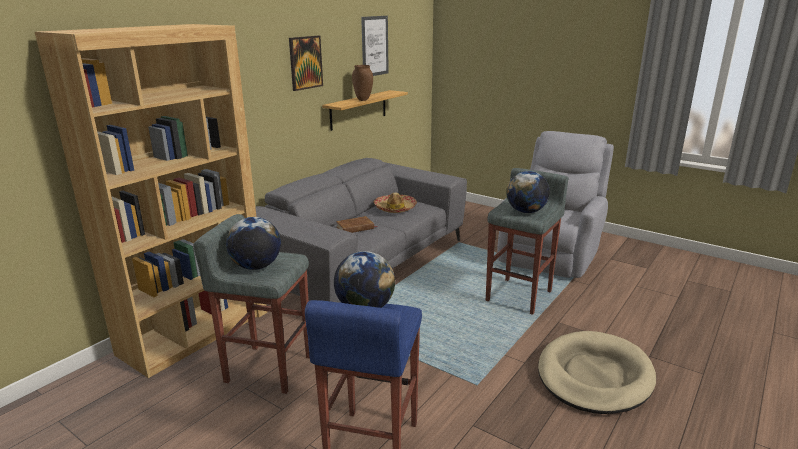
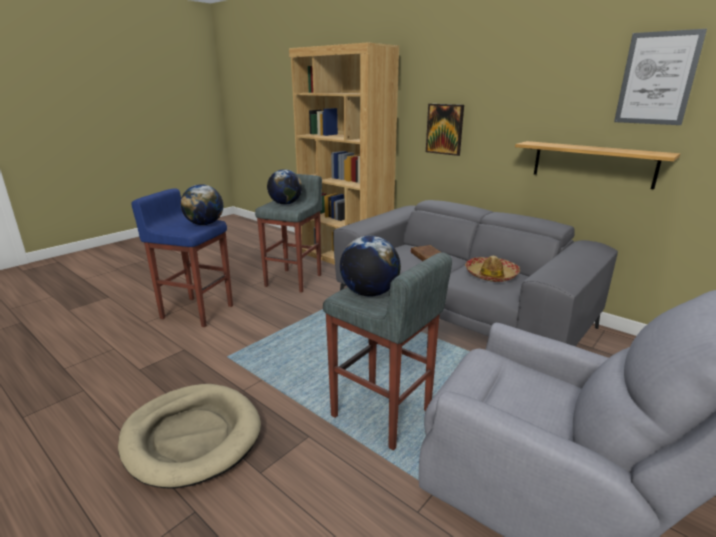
camera: 95 degrees right, 0 degrees up
picture [289,36,323,91] -> picture moved to [426,104,464,156]
brown vase [352,65,373,101] -> none

